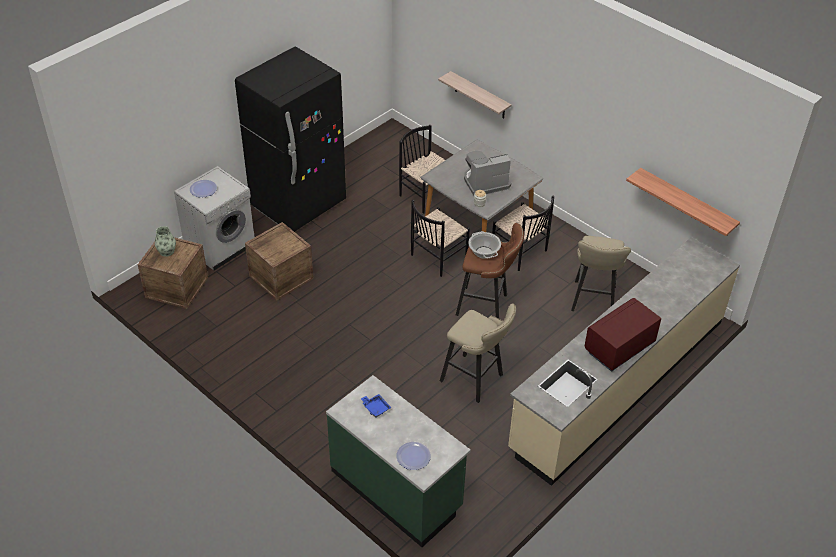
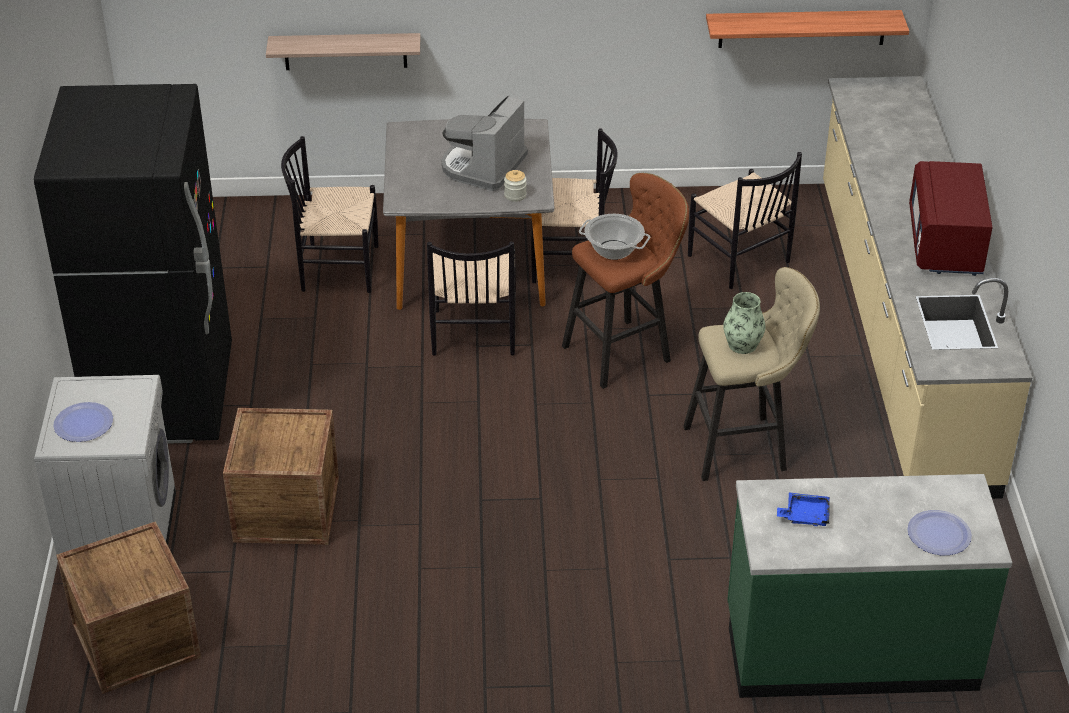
camera: 45 degrees left, 5 degrees down
vase [155,226,176,257] -> vase moved to [723,292,765,354]
beige stool [571,236,631,311] -> black chair [688,152,802,289]

